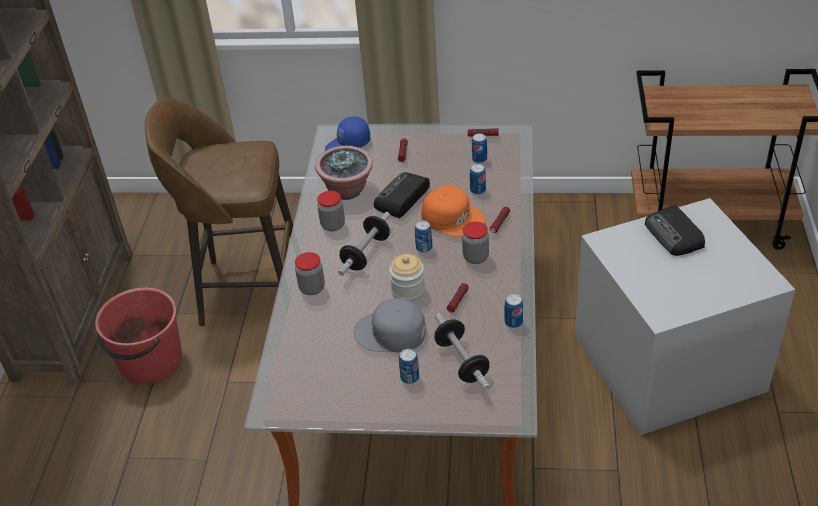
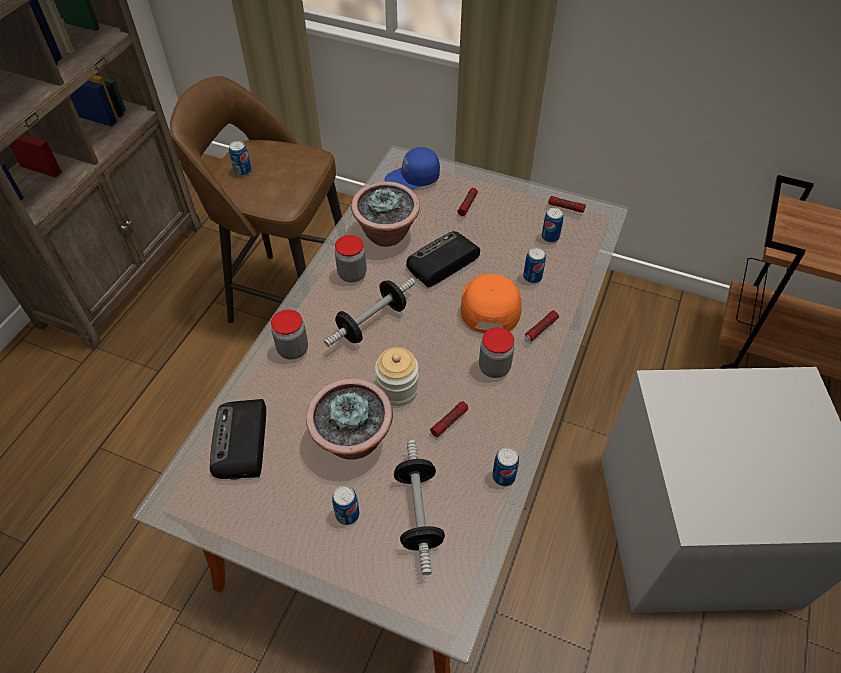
camera: 15 degrees right, 10 degrees up
red bucket [95,288,182,384] -> none
grey cap [354,298,426,352] -> potted plant [306,379,393,460]
can [415,221,433,253] -> can moved to [229,141,252,176]
orange cap [422,186,485,237] -> orange cap turned 135 degrees counterclockwise [461,274,522,333]
radio [645,205,705,256] -> radio moved to [210,399,266,480]

